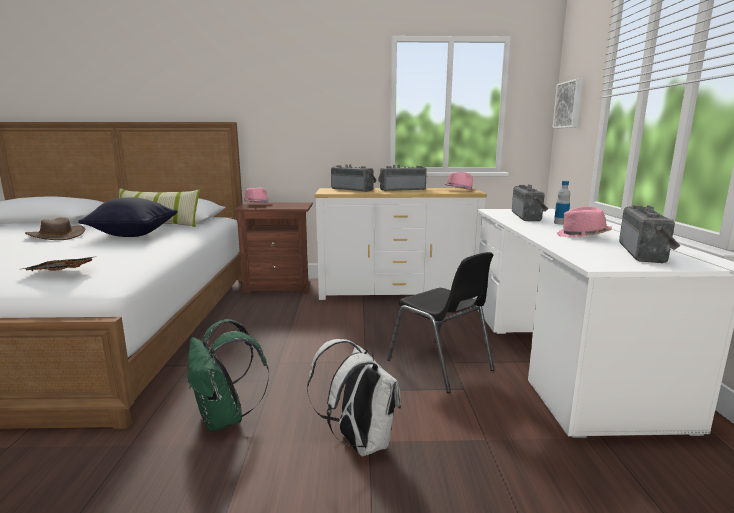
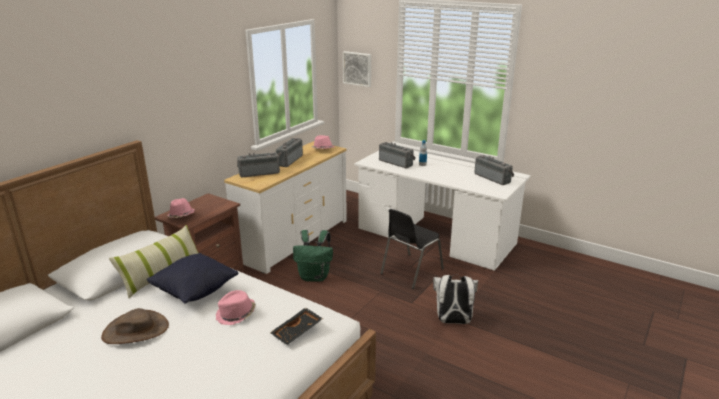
camera: 55 degrees left, 10 degrees up
green backpack [187,319,269,432] -> green backpack moved to [293,230,333,282]
black chair [387,252,494,393] -> black chair turned 135 degrees clockwise [380,209,444,289]
pink hat [556,206,612,237] -> pink hat moved to [216,290,256,325]

